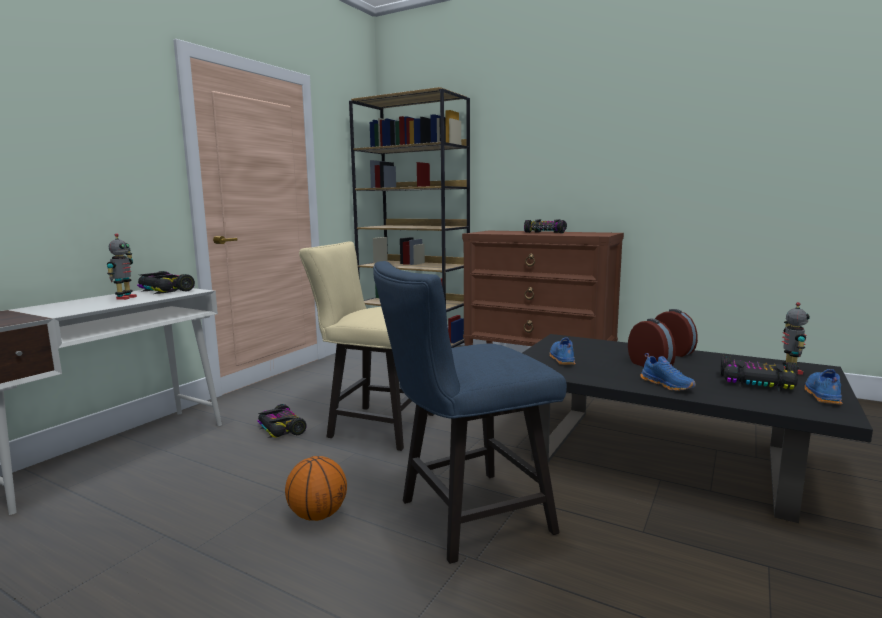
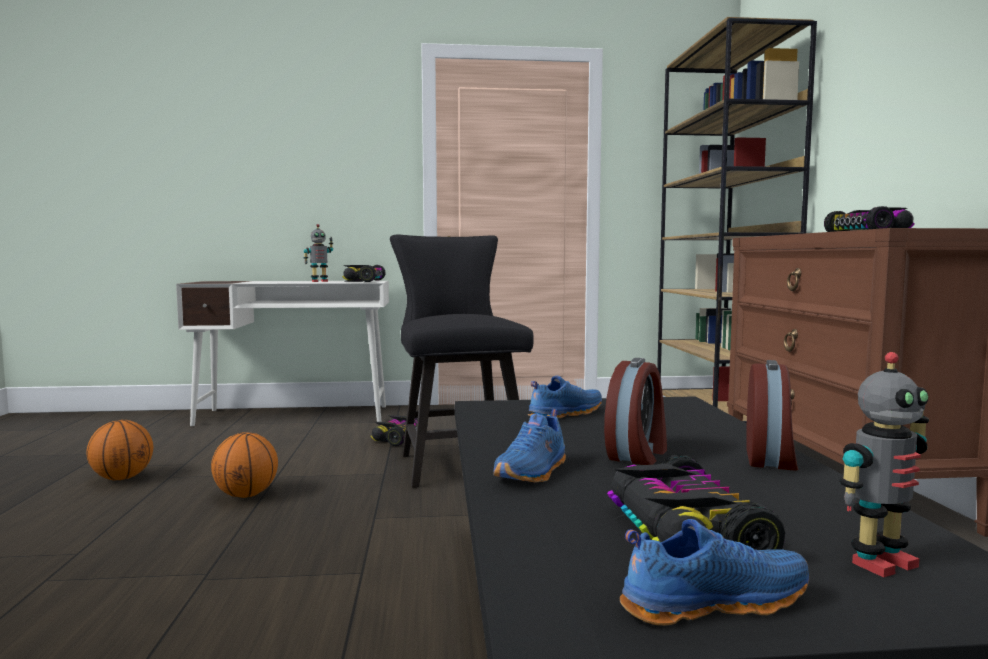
camera: 55 degrees right, 5 degrees down
beige chair [299,241,434,451] -> black chair [390,234,534,488]
blue chair [373,261,567,564] -> none
none -> basketball [87,420,153,480]

